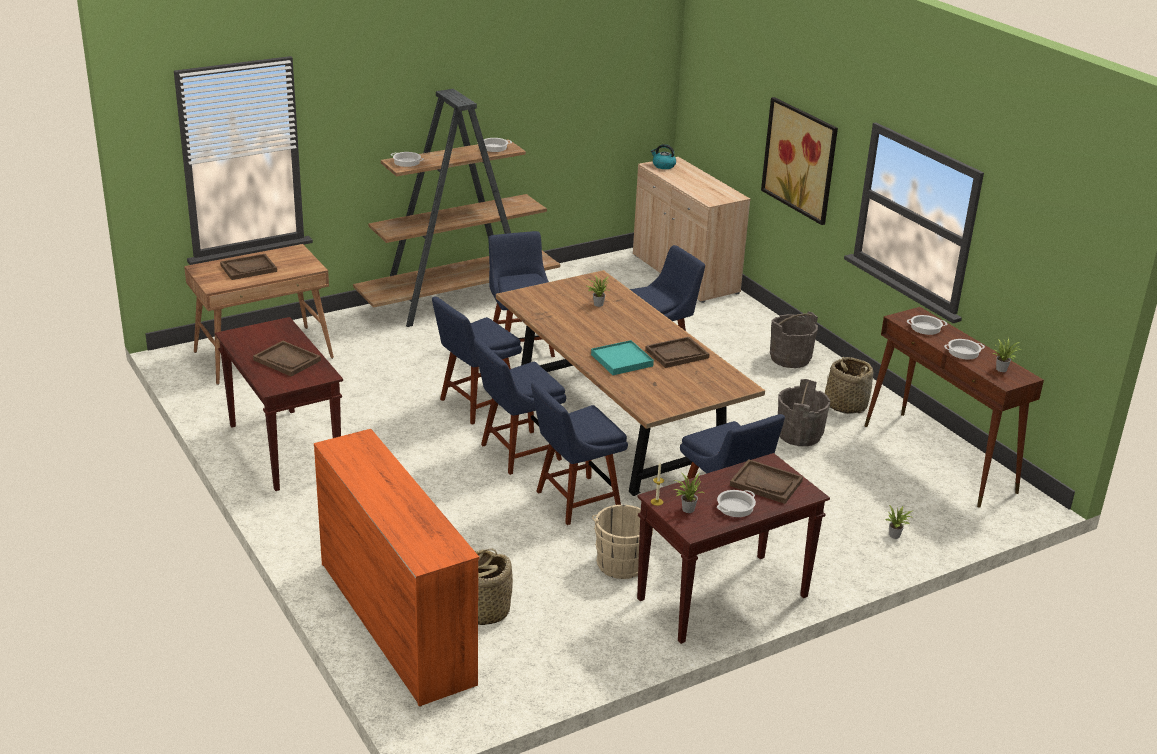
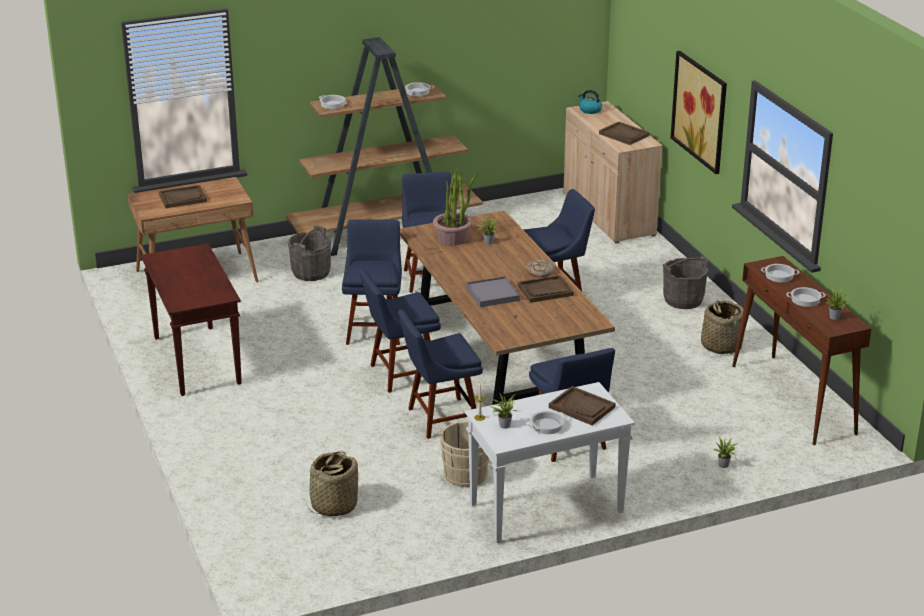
camera: 10 degrees right, 0 degrees up
brown tray [253,341,321,377] -> brown tray moved to [599,122,650,145]
orange dresser [314,429,479,707] -> none
blue chair [432,297,522,425] -> blue chair turned 120 degrees clockwise [342,219,402,345]
turquoise tray [591,340,654,375] -> grey tray [467,276,520,307]
brown console table [637,453,830,644] -> white console table [465,382,635,543]
grey bucket [778,379,830,446] -> grey bucket moved to [288,226,331,281]
none -> potted plant [433,168,478,245]
none -> bread [526,258,554,277]

